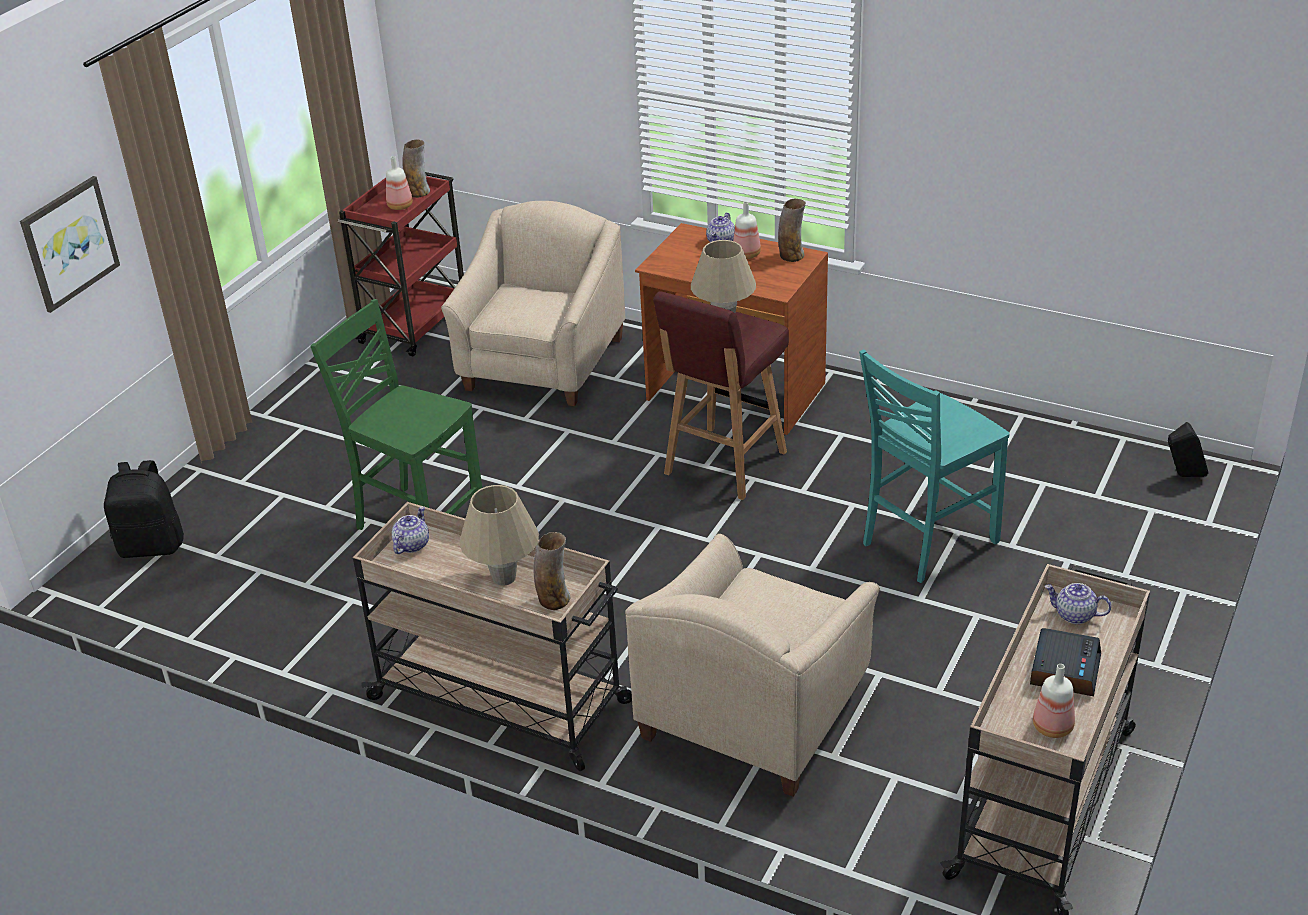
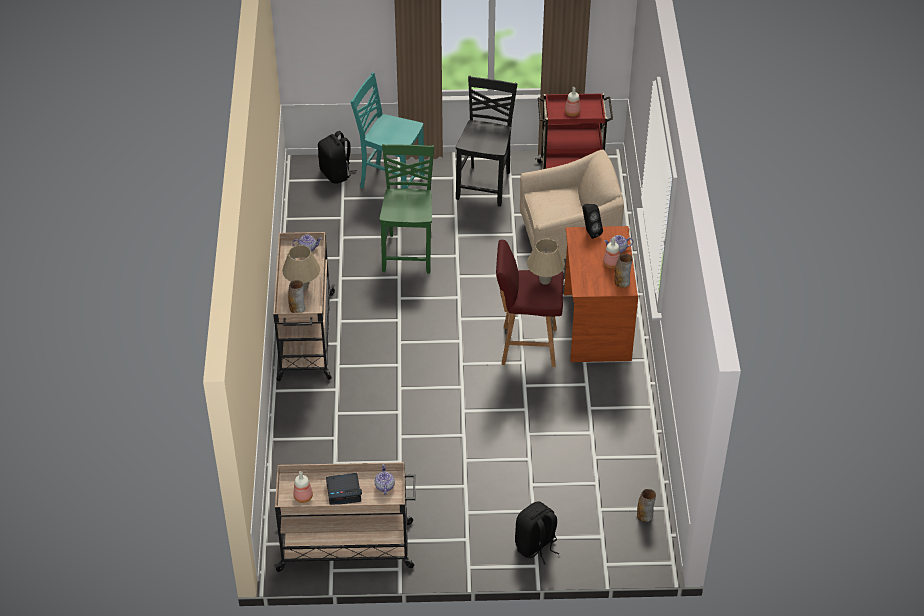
camera: 60 degrees right, 10 degrees up
picture [20,176,120,313] -> none
vase [402,139,430,198] -> vase moved to [637,489,656,522]
beige armchair [625,534,880,797] -> none
turquoise chair [859,349,1010,583] -> turquoise chair moved to [351,72,425,189]
black speaker [1168,422,1208,477] -> black speaker moved to [582,204,603,239]
none -> black chair [456,76,518,207]
none -> black backpack [515,501,560,565]

